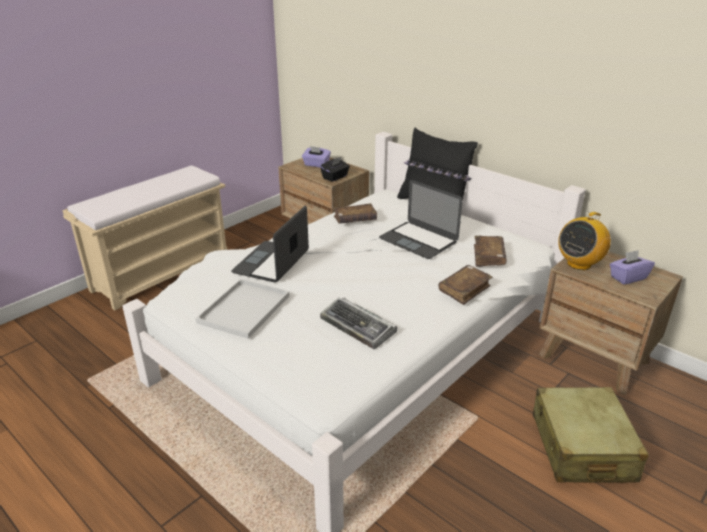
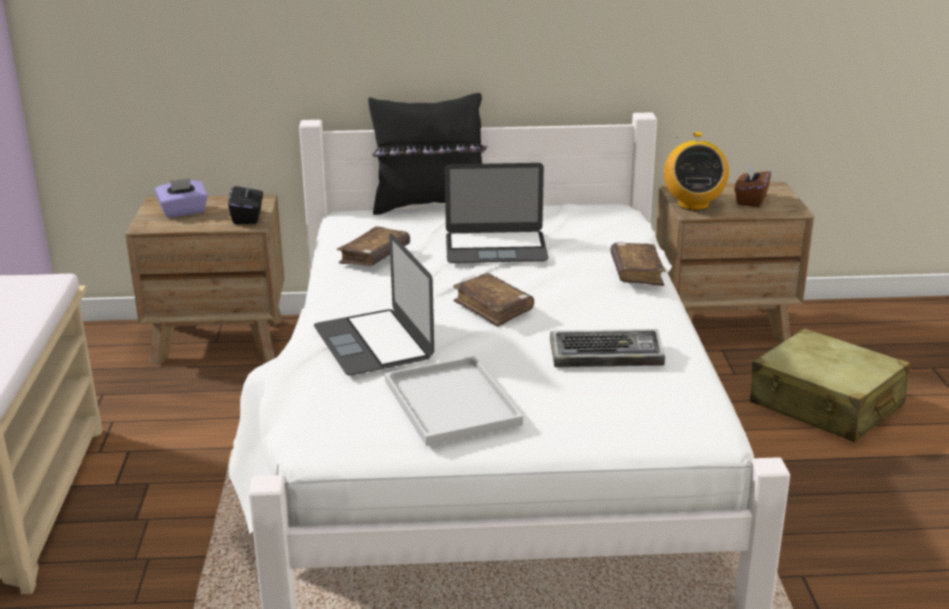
camera: 45 degrees left, 5 degrees down
brown book [474,236,507,267] -> brown book moved to [453,273,534,327]
purple tissue box [610,250,655,285] -> brown tissue box [735,163,771,207]

